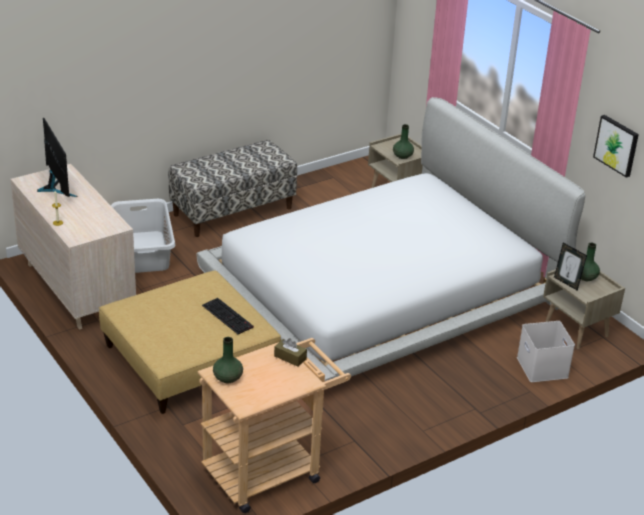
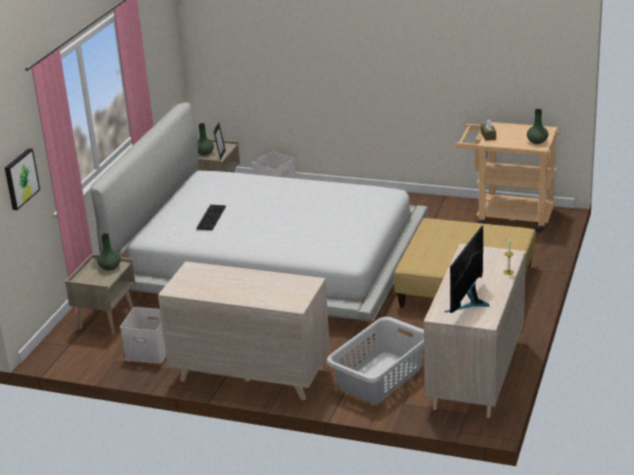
camera: 125 degrees left, 5 degrees down
bench [168,140,297,237] -> beige dresser [158,261,330,400]
keyboard [202,298,254,334] -> keyboard moved to [196,205,226,230]
picture [593,115,639,178] -> picture moved to [5,148,40,210]
none -> white storage box [120,307,166,364]

